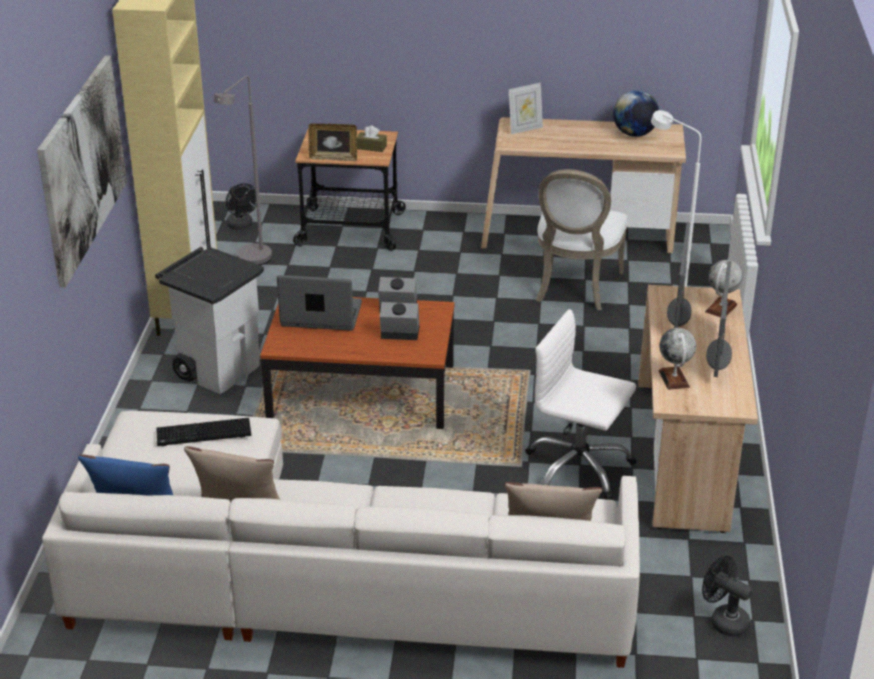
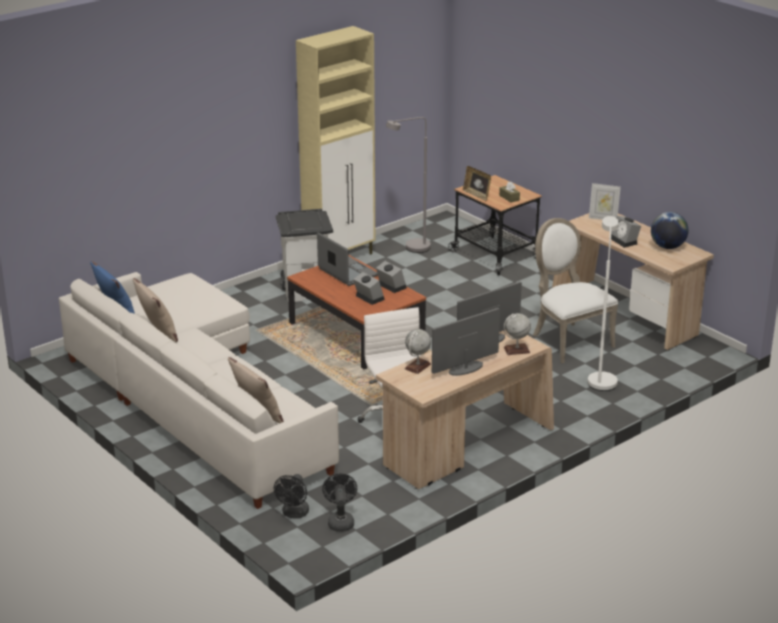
camera: 45 degrees right, 5 degrees down
picture [37,56,127,287] -> none
keyboard [156,418,251,446] -> none
black fan [226,183,256,230] -> black fan moved to [274,474,309,518]
white chair [536,169,629,310] -> white chair turned 90 degrees clockwise [533,218,618,363]
none -> alarm clock [609,216,641,248]

